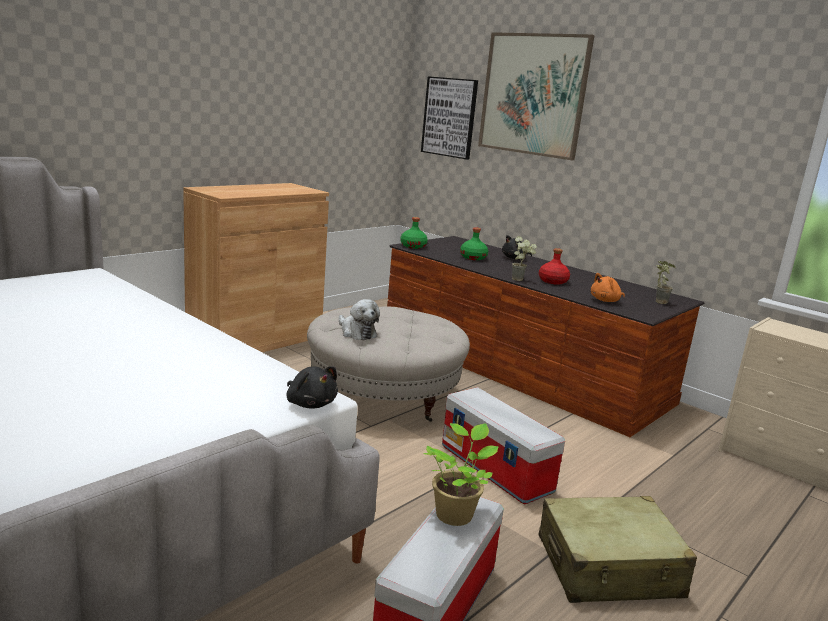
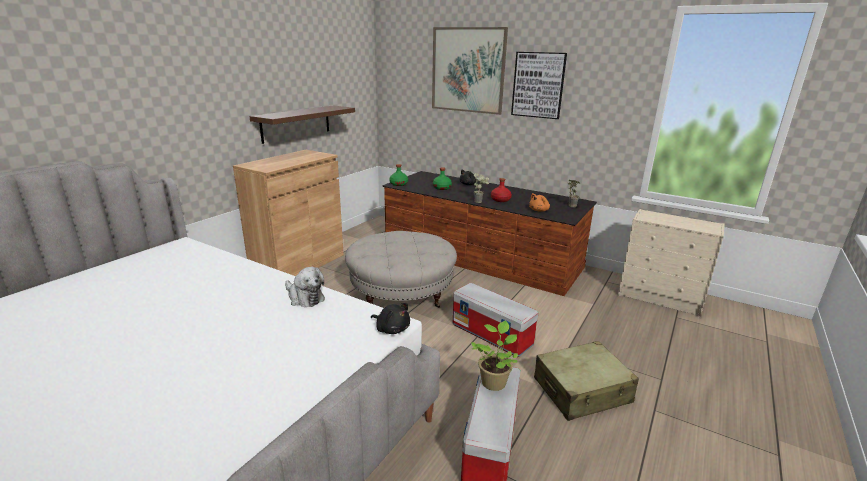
camera: 10 degrees left, 5 degrees up
plush toy [339,299,380,340] -> plush toy moved to [285,267,325,307]
picture [421,76,478,159] -> picture moved to [511,52,567,119]
none -> brown shelf [249,106,355,144]

